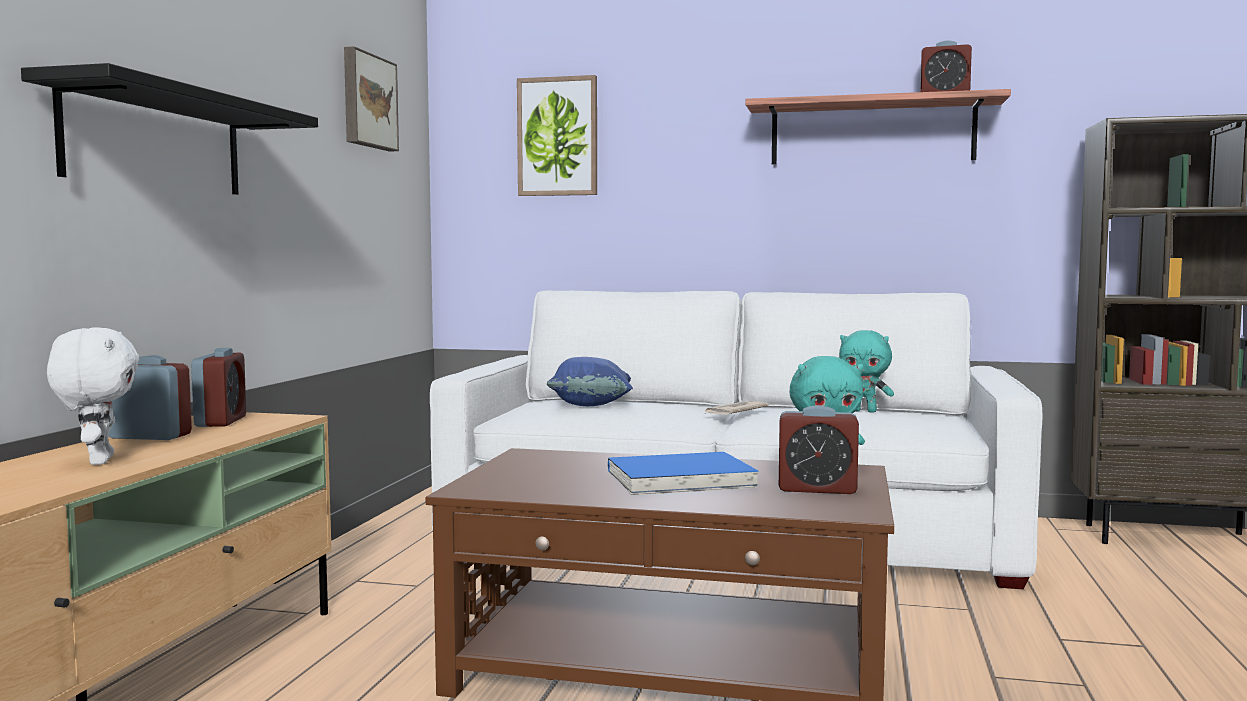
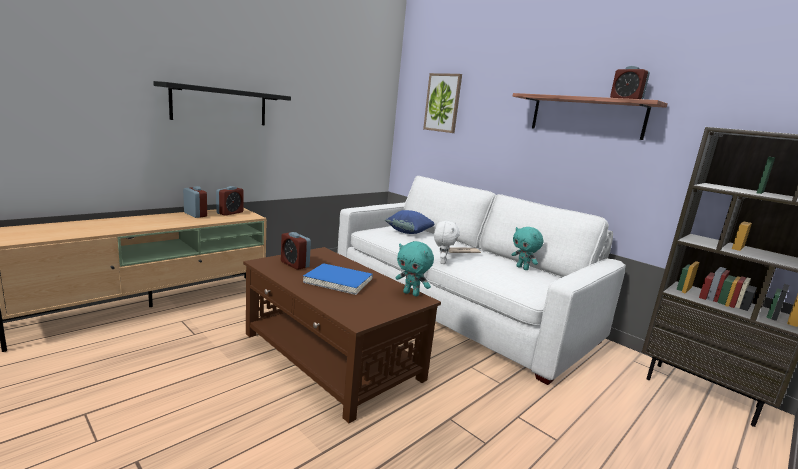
camera: 30 degrees right, 10 degrees up
white plush toy [47,327,139,465] -> white plush toy moved to [434,221,460,264]
picture [344,46,399,151] -> none
alarm clock [779,405,859,494] -> alarm clock moved to [281,232,311,270]

